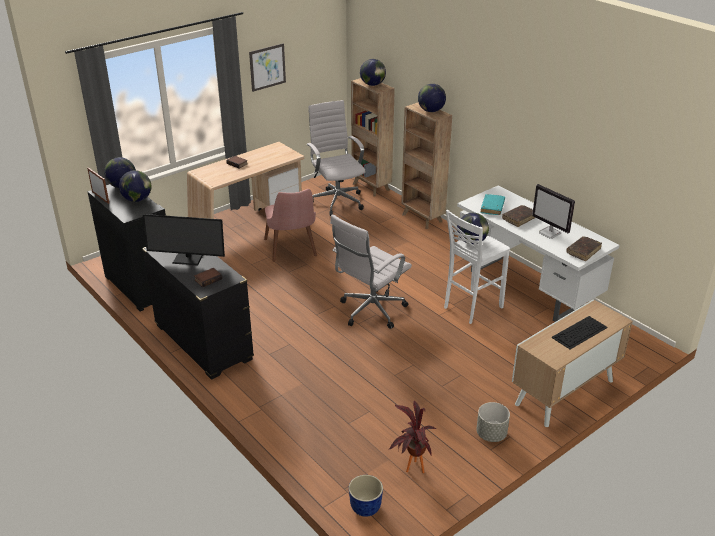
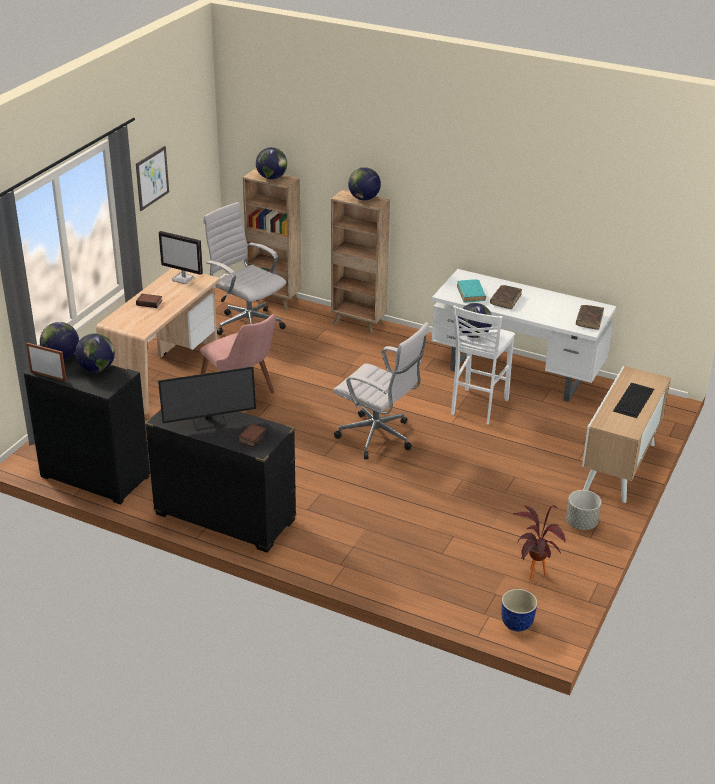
camera: 25 degrees left, 0 degrees up
white office chair [330,214,412,329] -> white office chair turned 75 degrees counterclockwise [333,322,429,459]
monitor [532,184,575,239] -> monitor moved to [159,231,203,284]

